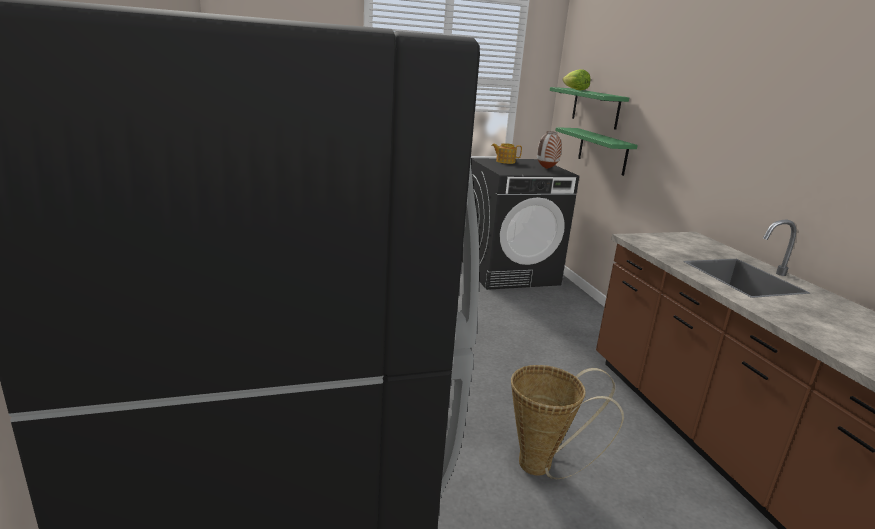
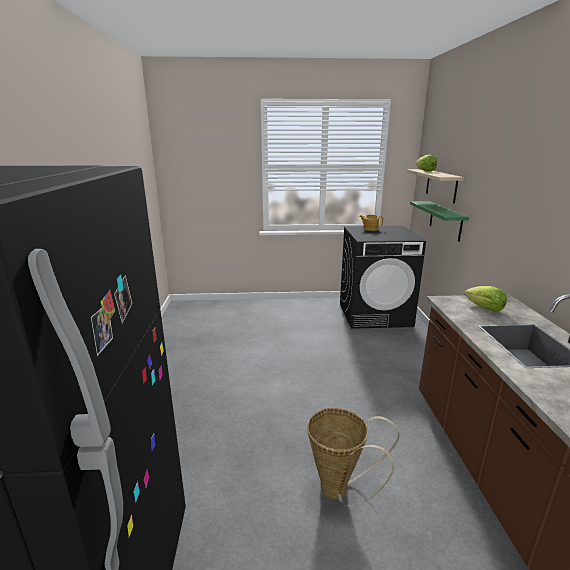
camera: 15 degrees right, 0 degrees up
vase [537,131,562,169] -> none
green shelf [550,87,629,130] -> beige shelf [407,169,464,203]
none -> lettuce [465,286,507,312]

